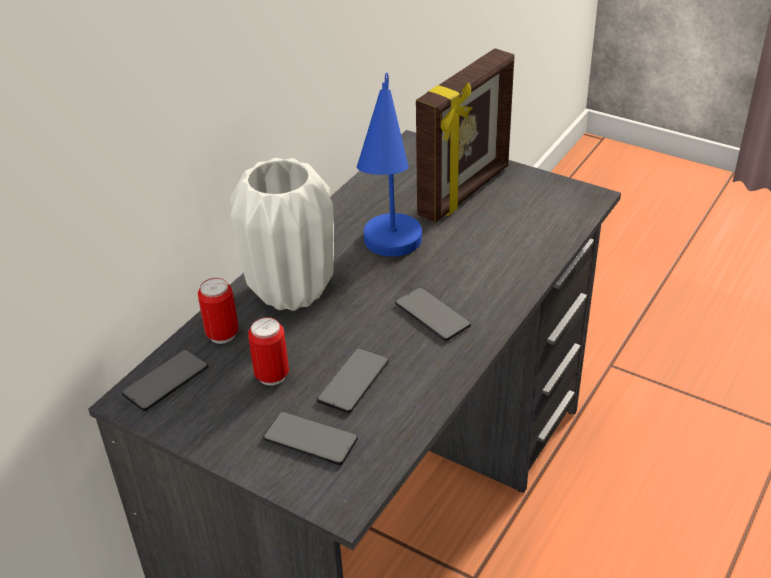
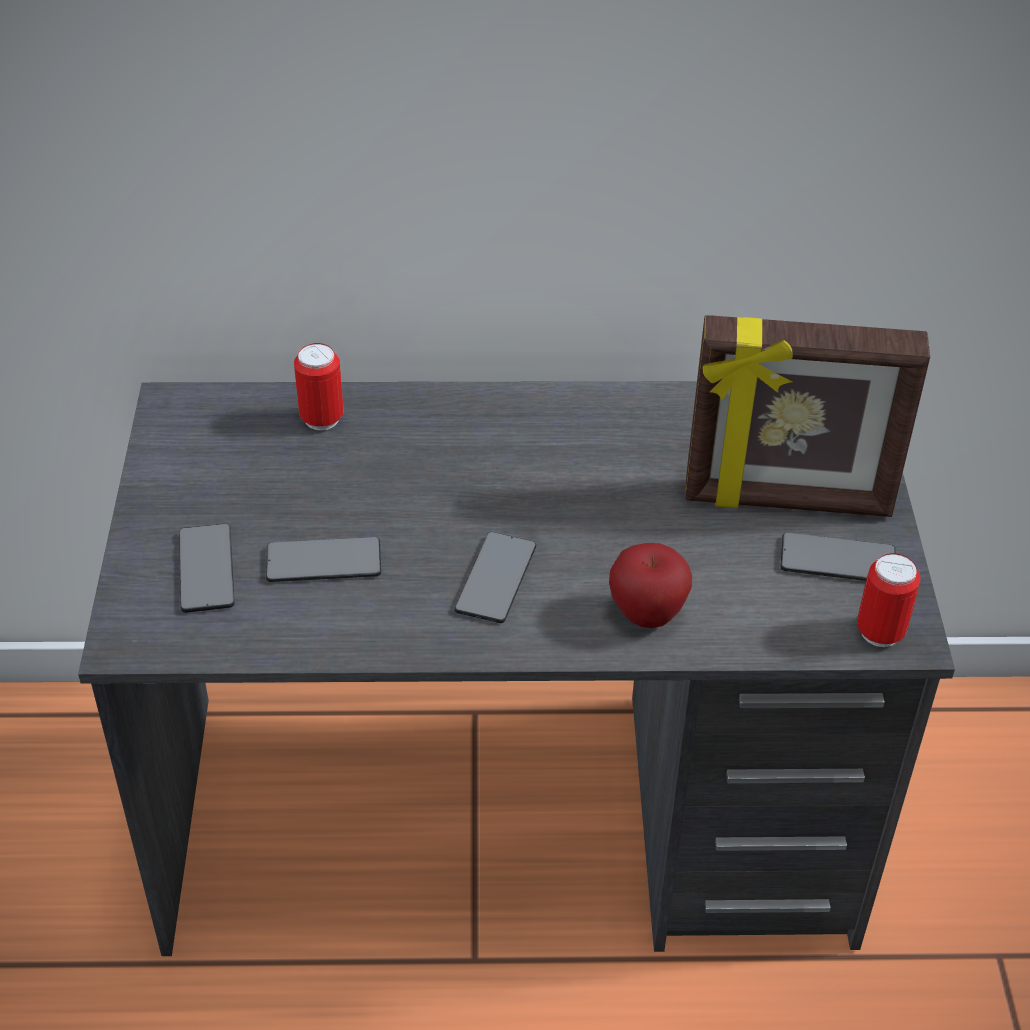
camera: 55 degrees right, 5 degrees up
phone [122,349,208,411] -> phone moved to [781,532,895,581]
white vase [230,158,334,311] -> none
can [248,317,289,385] -> can moved to [857,553,920,647]
blue table lamp [357,73,422,257] -> none
none -> apple [609,543,692,628]

